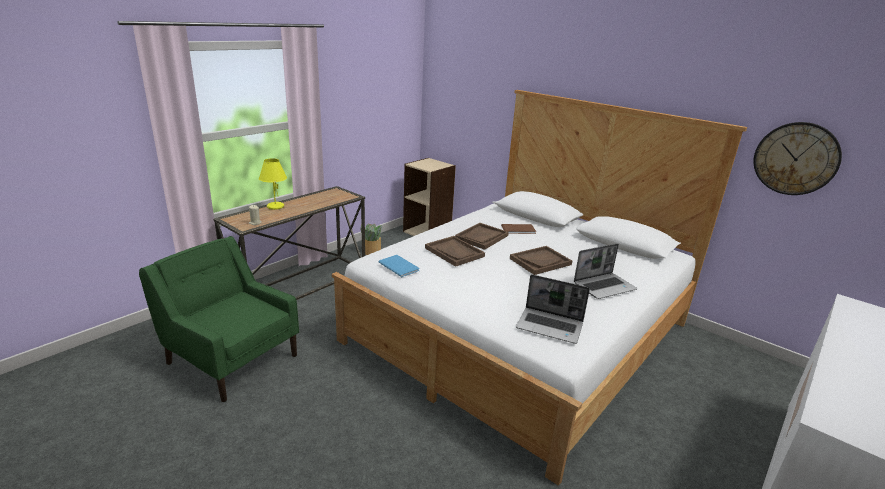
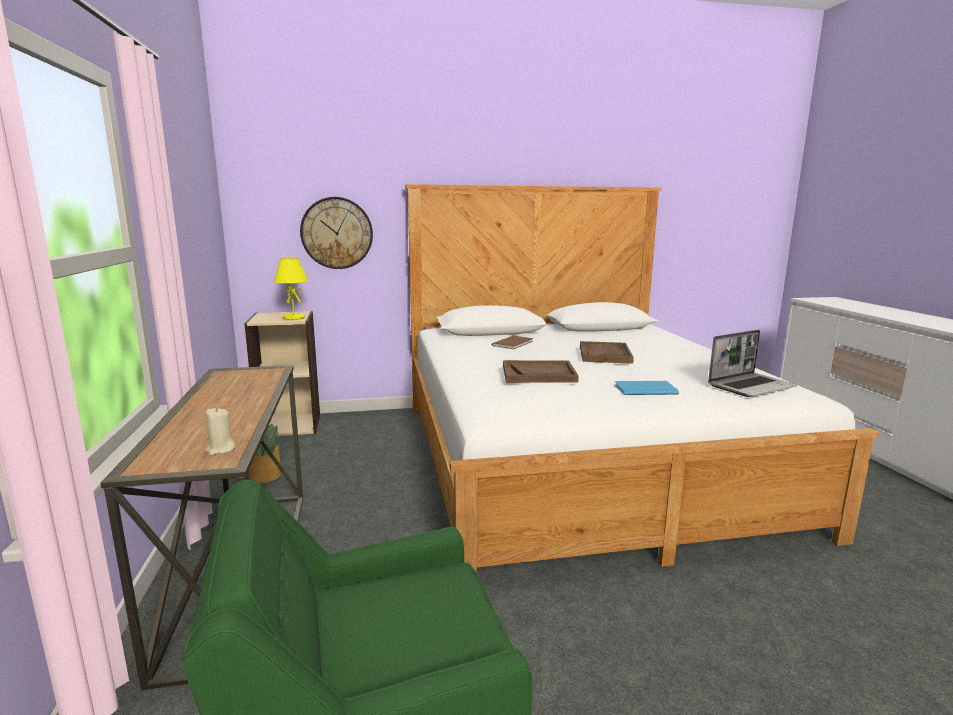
camera: 50 degrees left, 10 degrees down
yellow table lamp [259,158,287,210] -> yellow table lamp moved to [274,258,308,320]
blue book [378,255,420,277] -> blue book moved to [615,381,679,395]
brown tray [455,223,509,250] -> none
laptop [574,243,637,299] -> none
wall clock [754,122,842,195] -> wall clock moved to [300,197,373,269]

